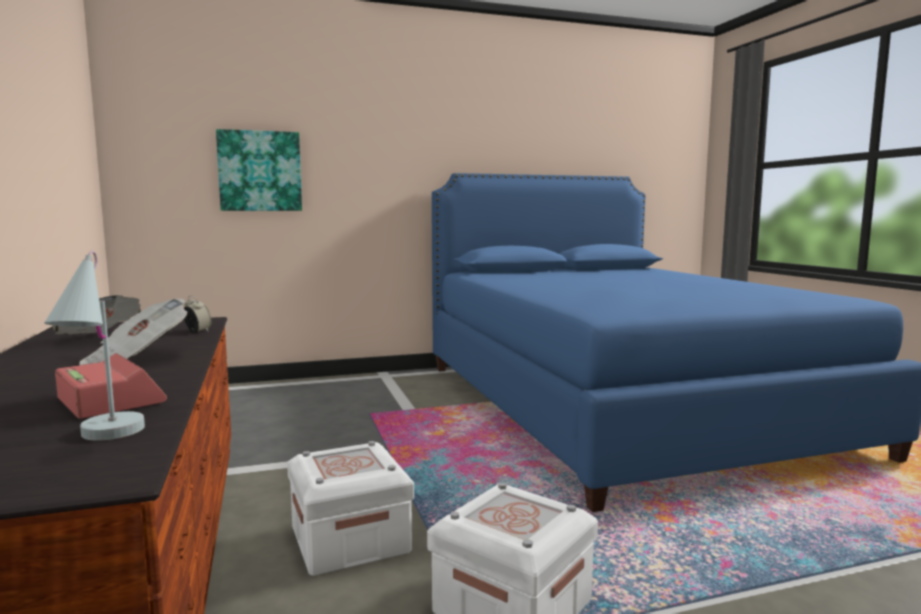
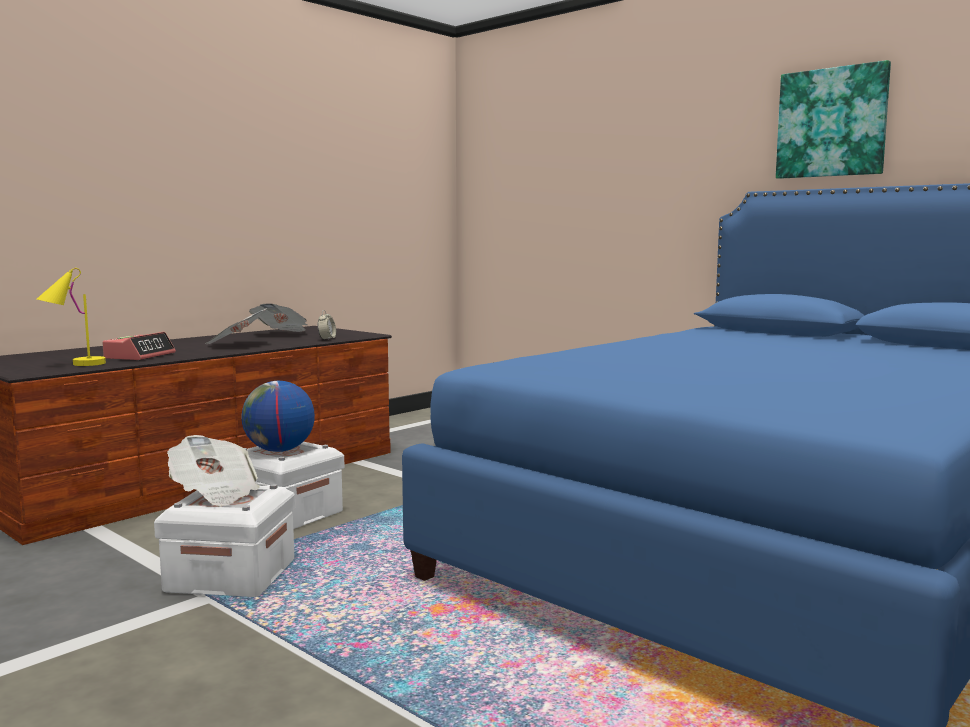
camera: 60 degrees right, 0 degrees up
white table lamp [44,251,145,441] -> yellow table lamp [37,268,106,366]
picture [216,129,302,211] -> picture moved to [776,60,891,179]
none -> newspaper [167,435,260,506]
none -> globe [242,381,315,452]

